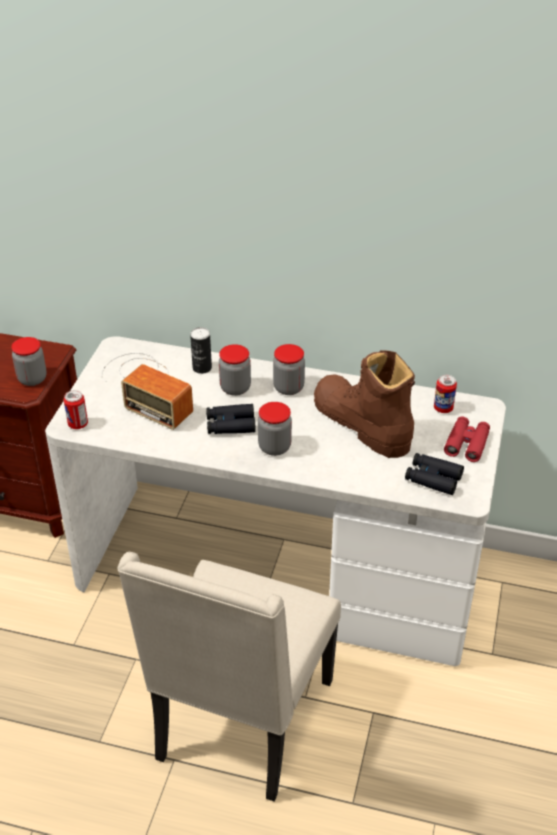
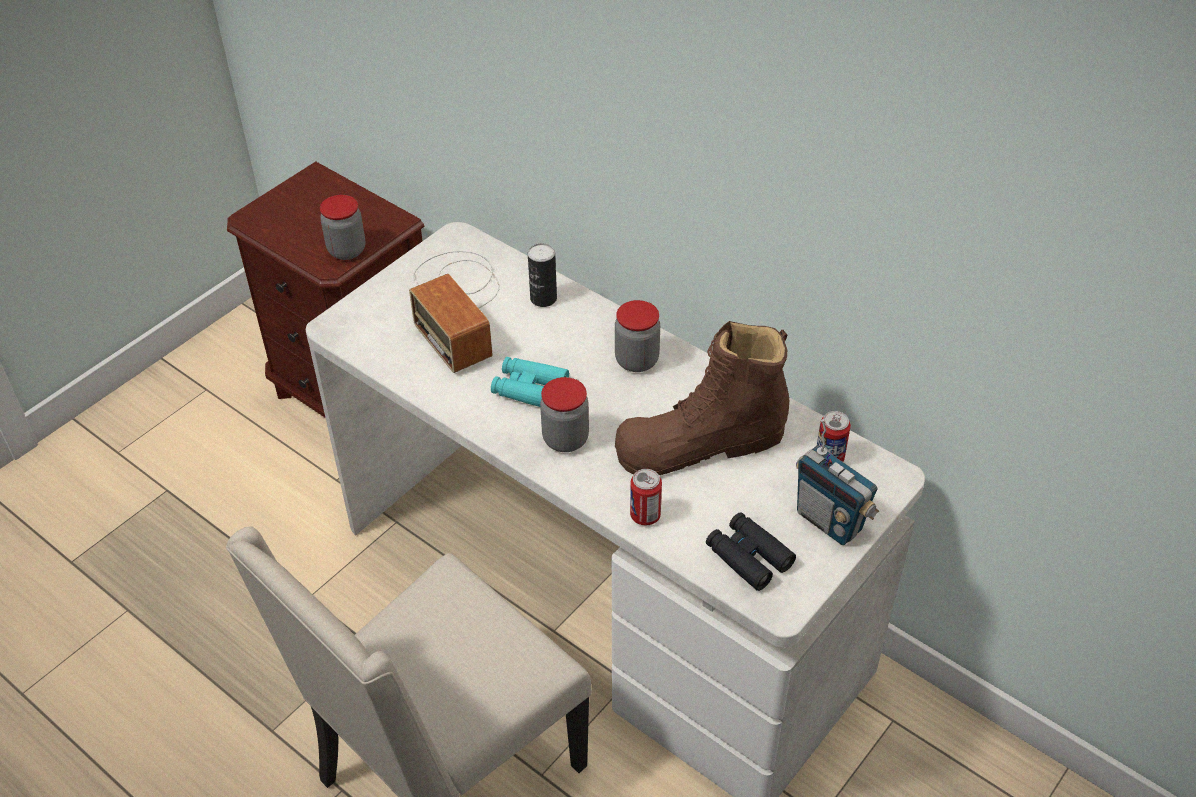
camera: 25 degrees right, 5 degrees up
can [64,390,88,429] -> can moved to [630,469,662,525]
black binoculars [206,404,256,434] -> turquoise binoculars [491,357,569,407]
jar [219,344,251,396] -> none
brown boot [314,350,415,458] -> brown boot turned 90 degrees counterclockwise [615,321,789,475]
red binoculars [444,416,490,462] -> radio [796,419,879,545]

